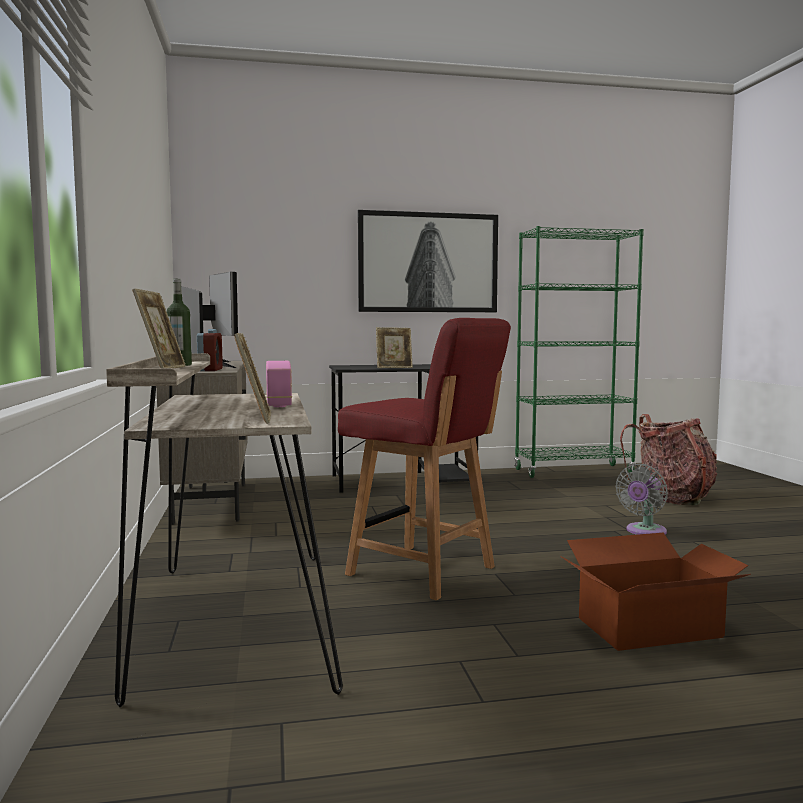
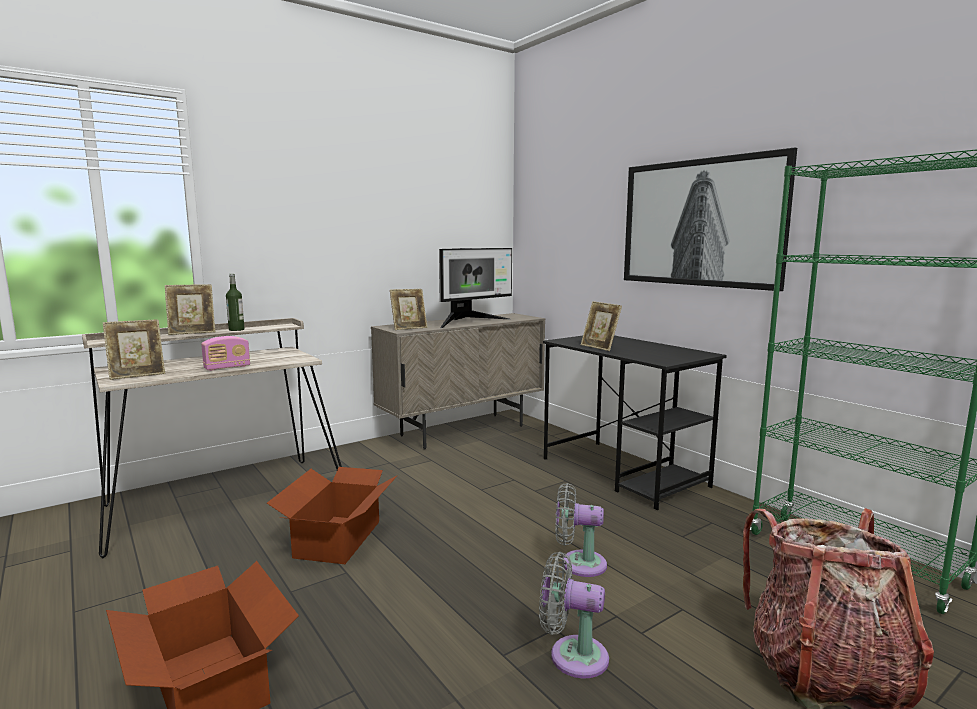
camera: 65 degrees right, 5 degrees up
alarm clock [197,329,223,371] -> picture frame [390,289,427,330]
red chair [338,318,511,600] -> cardboard box [267,467,398,564]
none -> grey fan [555,483,607,577]

